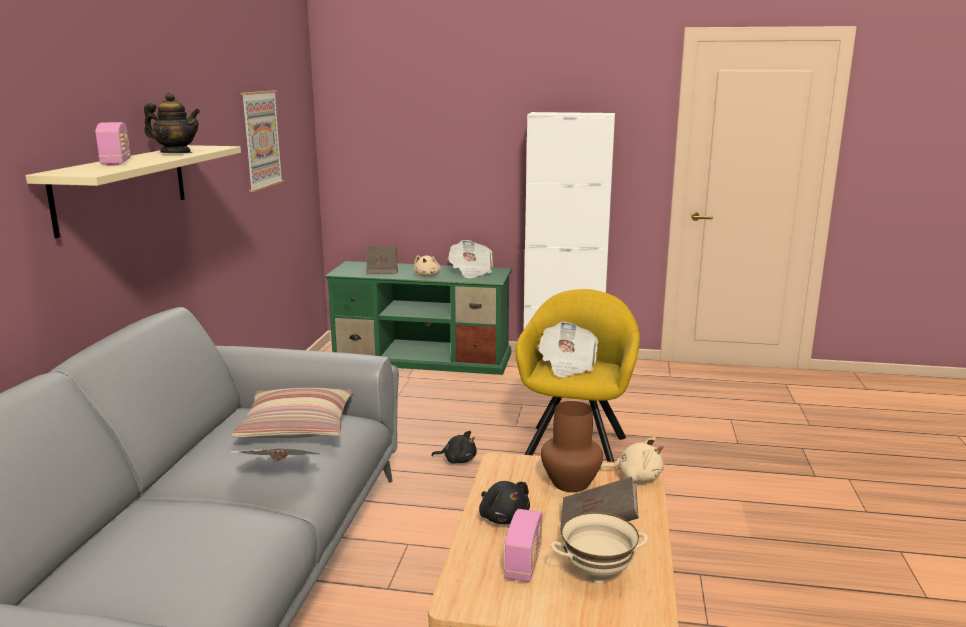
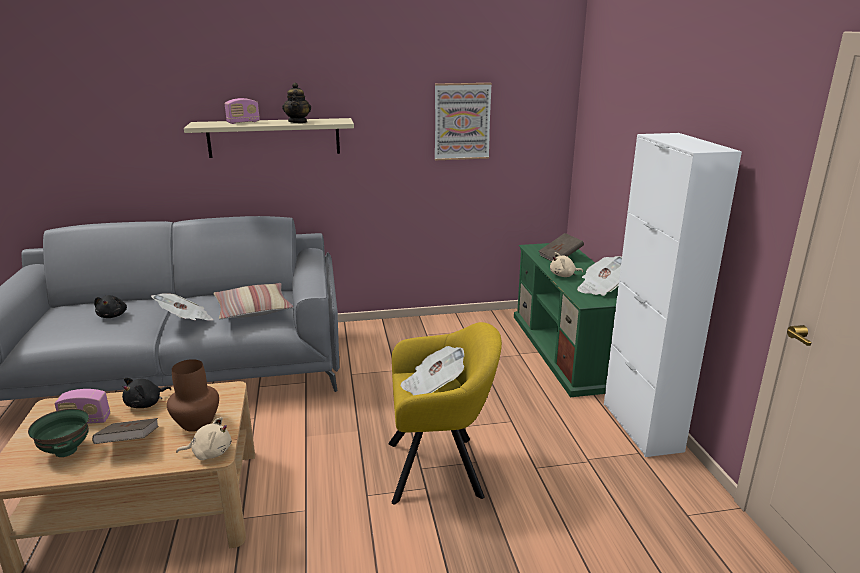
camera: 70 degrees right, 5 degrees up
black plush toy [431,431,477,464] -> black plush toy moved to [94,295,127,318]
beige bowl [550,512,648,582] -> green bowl [28,409,89,457]
beige plush toy [600,437,664,481] -> beige plush toy turned 90 degrees counterclockwise [176,417,232,460]

